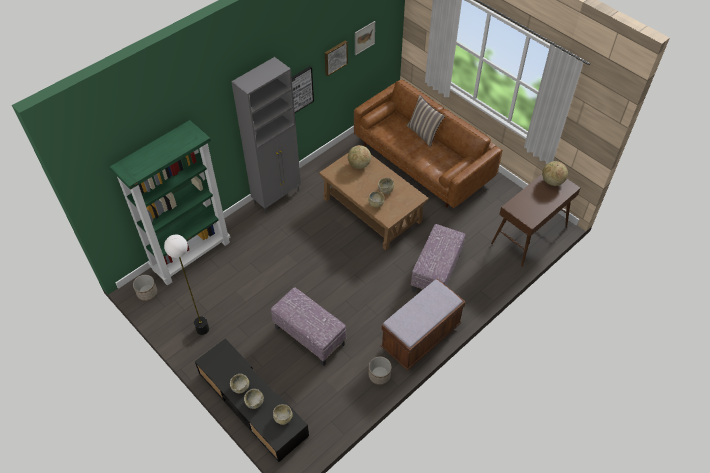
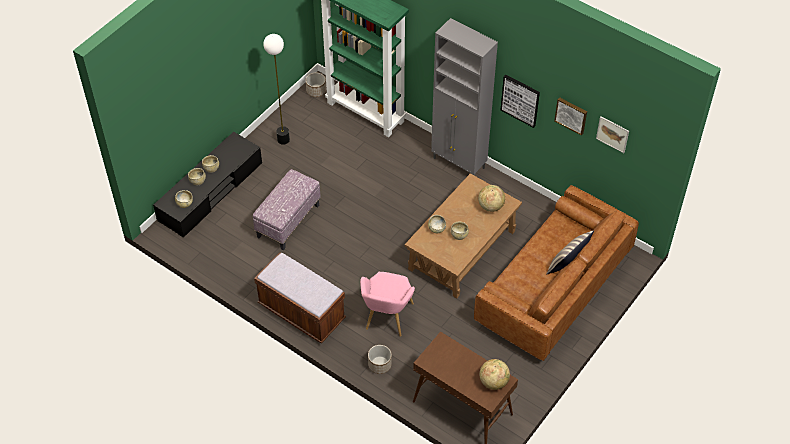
camera: 80 degrees right, 0 degrees up
planter [369,357,392,385] -> planter moved to [368,345,392,374]
ottoman [411,224,465,292] -> pink armchair [360,272,415,337]

